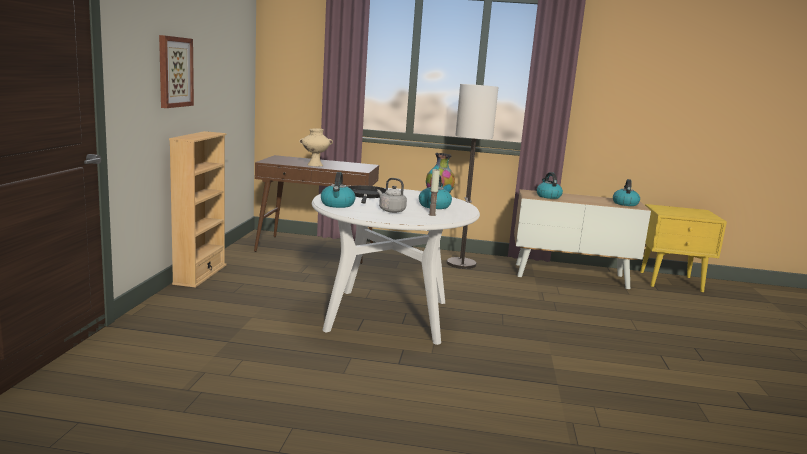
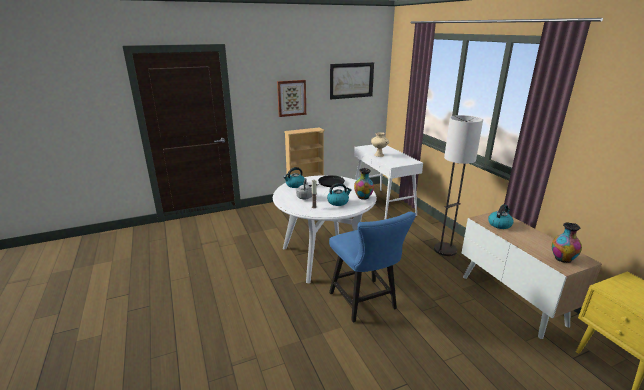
camera: 60 degrees right, 10 degrees up
brown console table [254,155,379,264] -> white console table [354,145,423,219]
kettle [613,179,640,206] -> vase [552,222,582,263]
none -> blue chair [329,212,416,323]
none -> picture [330,62,374,99]

